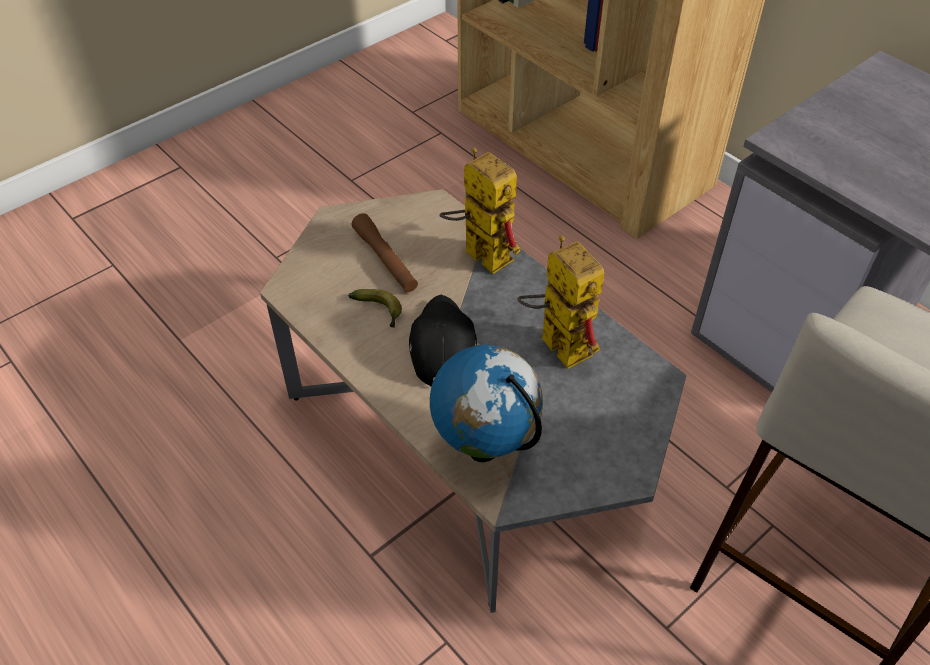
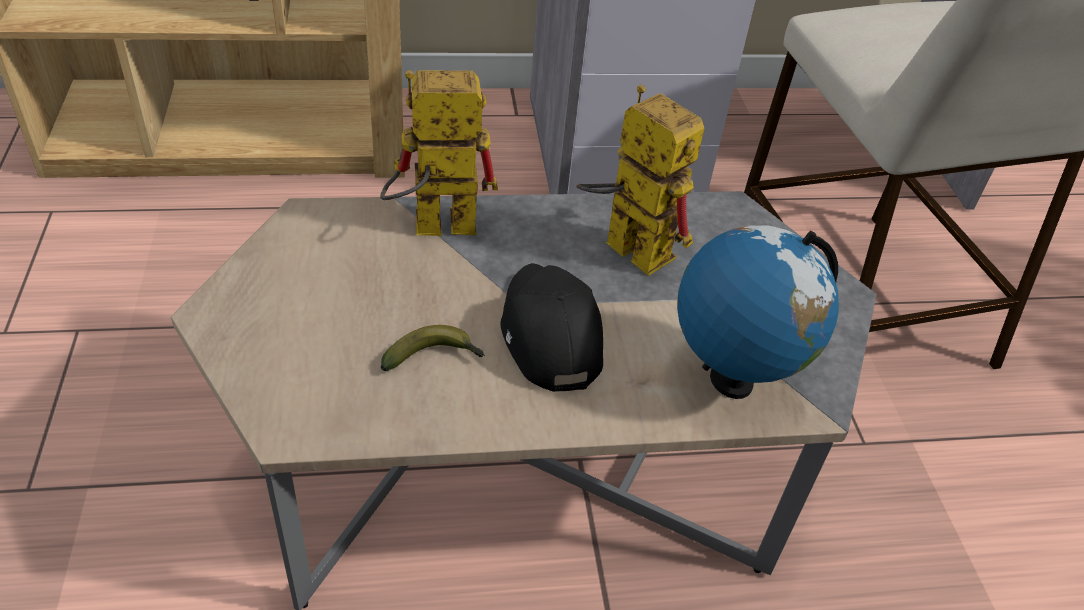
camera: 60 degrees left, 5 degrees down
brown flashlight [352,213,418,292] -> none
black cap [409,295,477,387] -> black cap turned 45 degrees clockwise [500,263,603,392]
toy robot [517,235,604,369] -> toy robot turned 45 degrees clockwise [577,84,704,276]

